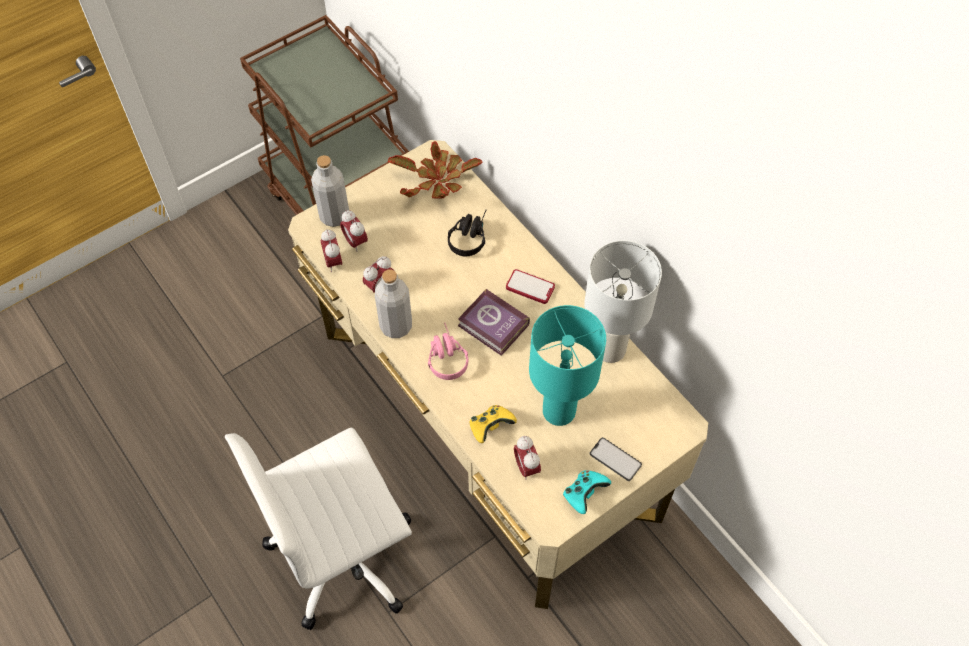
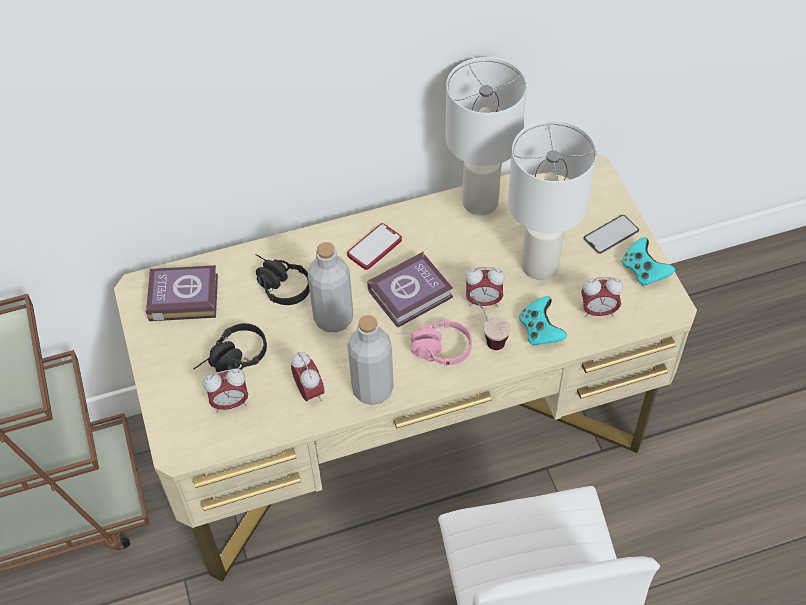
camera: 70 degrees left, 5 degrees down
grey bottle [311,155,349,227] -> grey bottle moved to [308,242,353,332]
alarm clock [321,229,342,272] -> alarm clock moved to [465,267,505,307]
potted plant [388,141,483,199] -> book [146,265,218,321]
yellow game controller [469,405,517,443] -> turquoise game controller [519,296,567,346]
turquoise table lamp [529,305,606,426] -> white table lamp [508,120,597,280]
none -> black headphones [194,323,267,372]
none -> cup [471,296,511,350]

